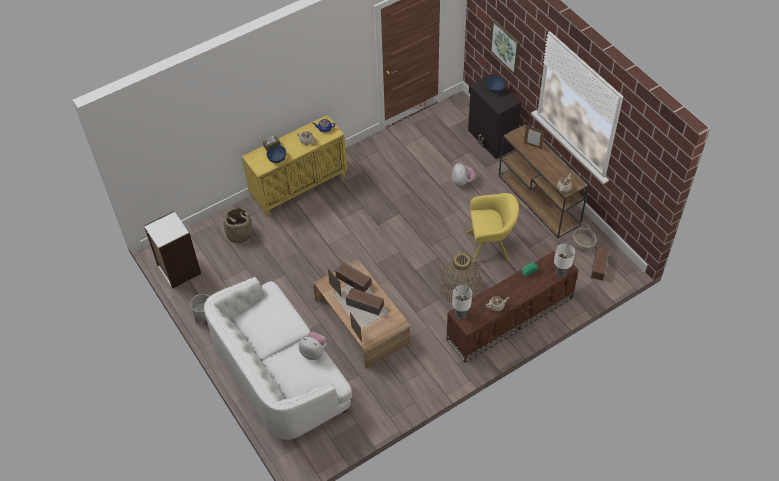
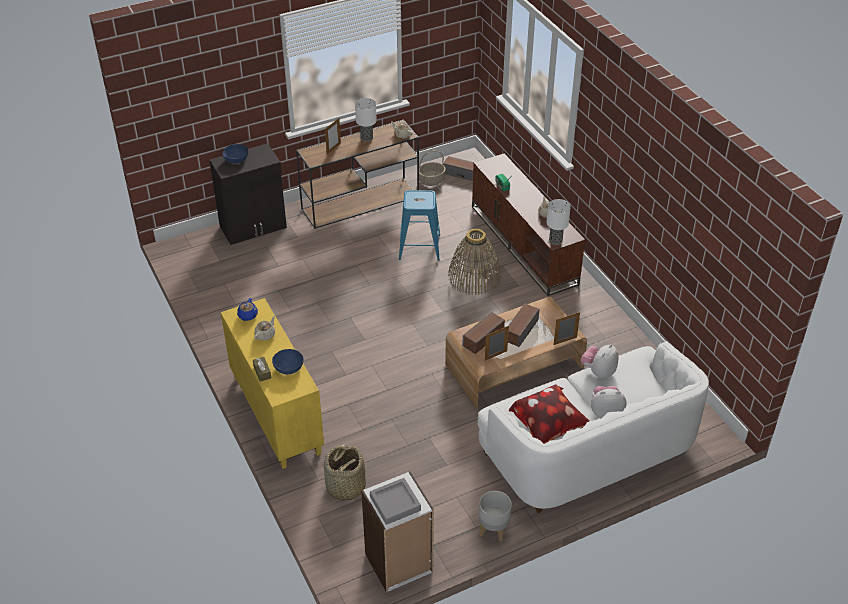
camera: 85 degrees left, 10 degrees down
plush toy [452,163,475,186] -> plush toy moved to [591,386,626,418]
yellow armchair [466,193,519,263] -> blue stool [399,190,440,261]
picture [490,19,520,75] -> none
table lamp [554,243,575,277] -> table lamp moved to [355,98,377,142]
none -> grey tray [370,478,421,525]
none -> pillow [509,384,589,444]

